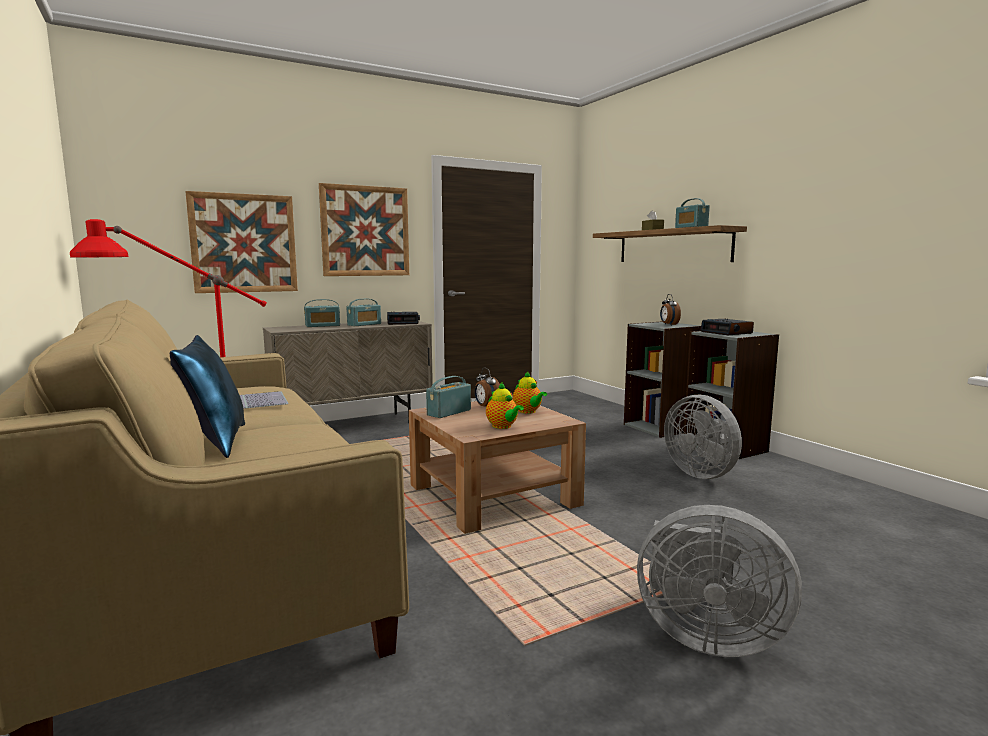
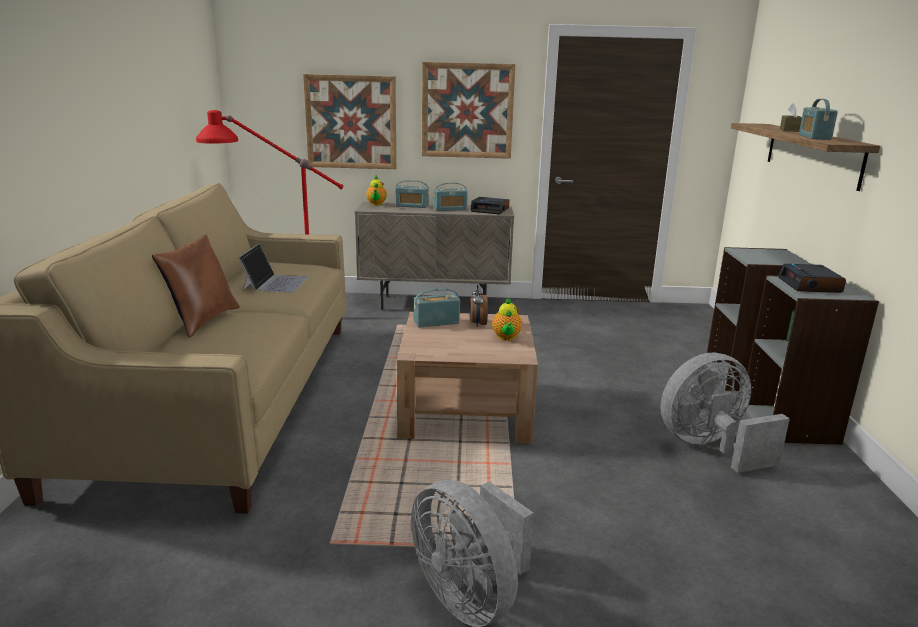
camera: 30 degrees right, 10 degrees up
blue pillow [170,335,245,458] -> brown pillow [152,234,240,338]
teapot [486,382,524,429] -> teapot moved to [366,176,387,205]
alarm clock [660,294,681,326] -> none
grey fan [664,395,742,479] -> grey fan turned 75 degrees clockwise [661,353,790,473]

